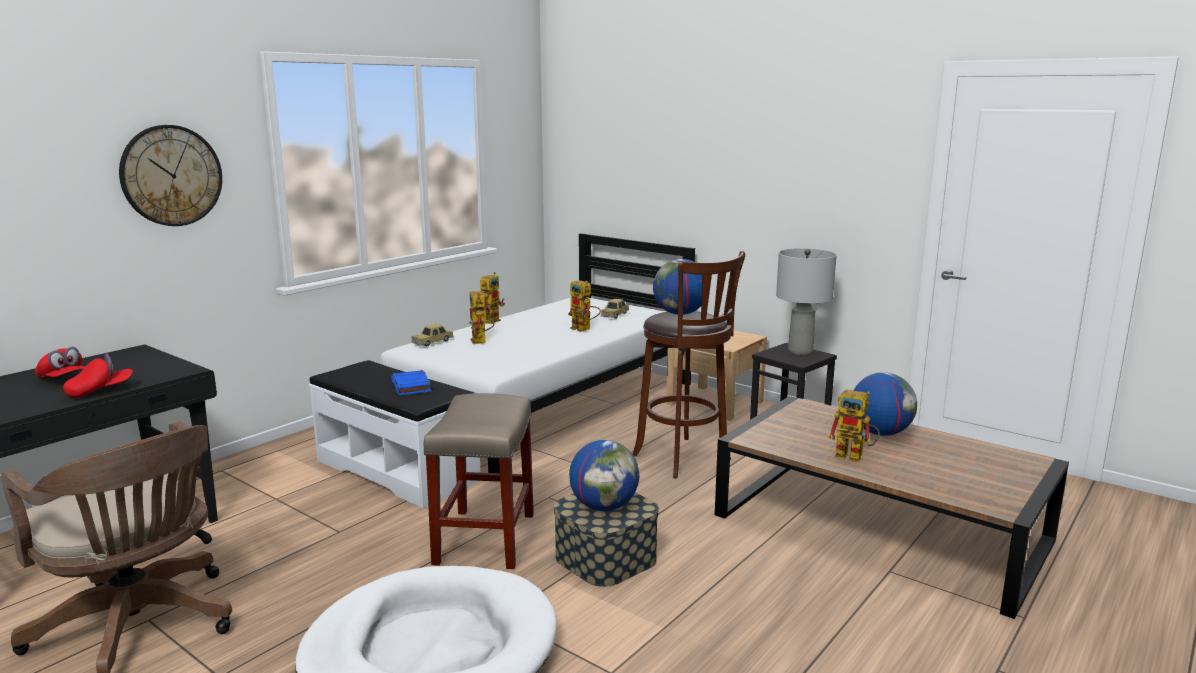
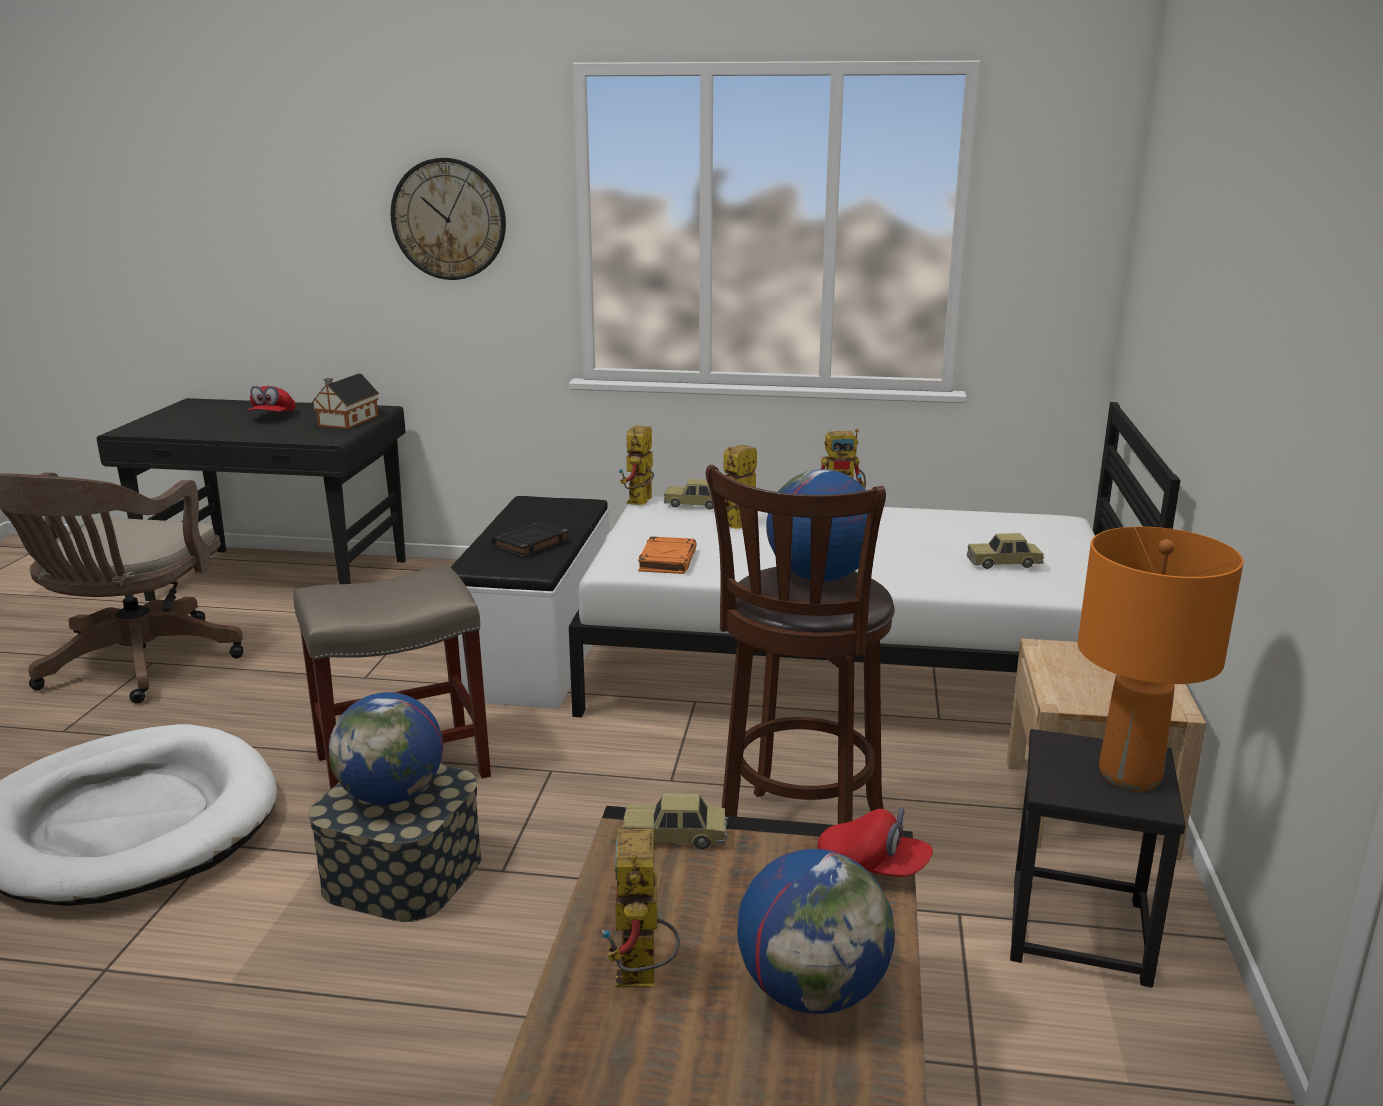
camera: 60 degrees right, 5 degrees up
red cap [63,354,133,398] -> red cap moved to [817,807,933,877]
blue book [391,370,431,395] -> black book [492,521,570,558]
toy robot [568,280,601,332] -> toy robot moved to [619,425,654,505]
grey table lamp [776,249,837,356] -> orange table lamp [1078,527,1244,792]
none -> toy house [311,373,379,429]
none -> toy car [622,793,729,849]
none -> orange book [638,536,697,574]

